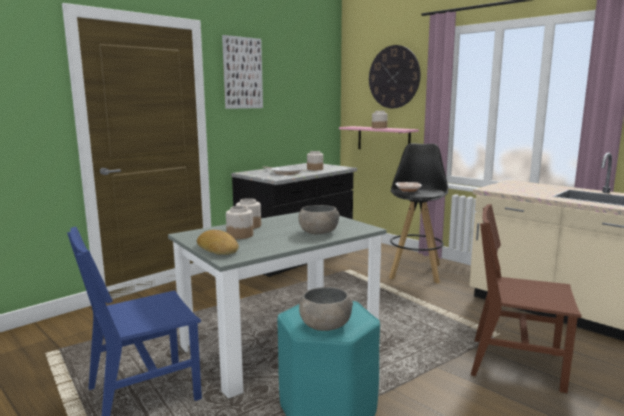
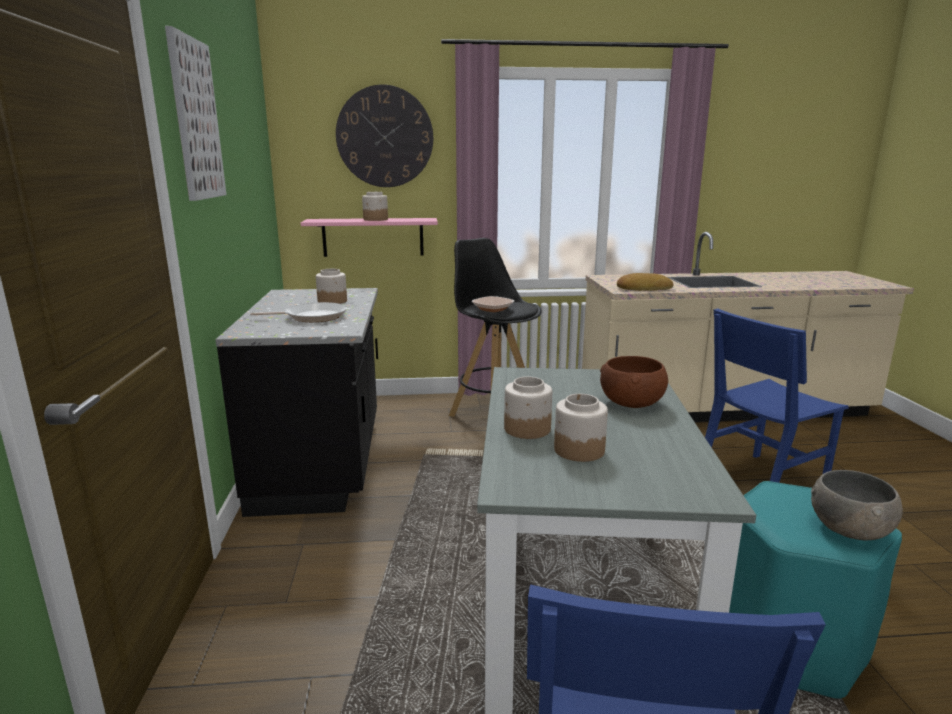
camera: 50 degrees left, 5 degrees up
bread [197,230,239,255] -> bread moved to [617,273,673,291]
grey bowl [298,205,340,234] -> brown bowl [600,356,668,408]
brown chair [471,204,582,393] -> blue chair [705,308,849,483]

